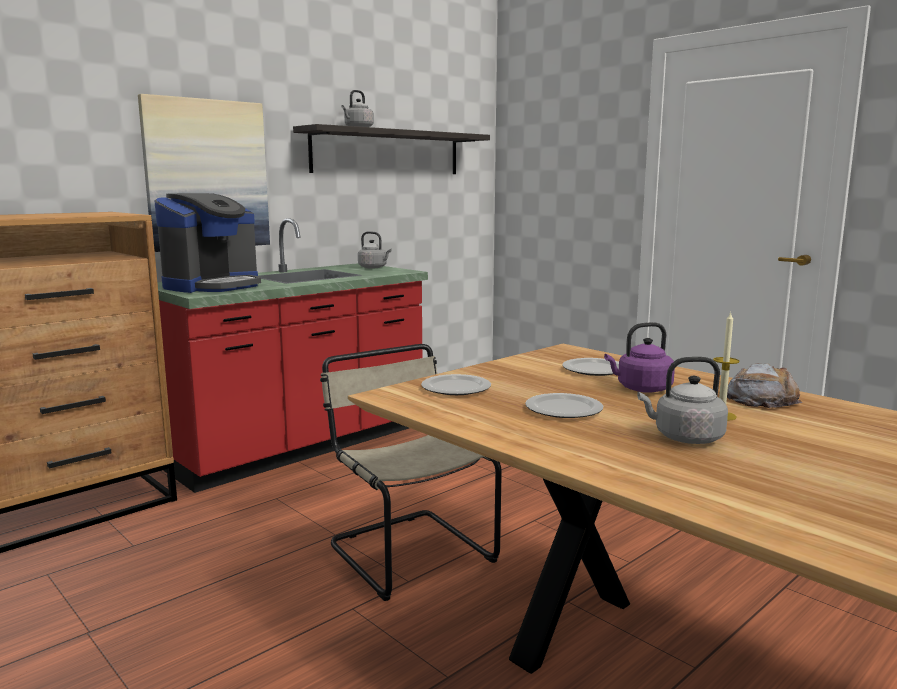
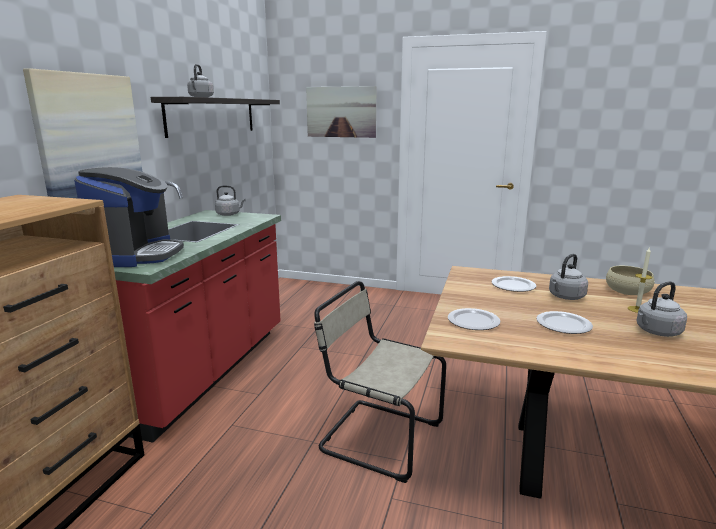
camera: 30 degrees left, 5 degrees up
purple kettle [604,322,675,393] -> grey kettle [549,254,588,300]
bread [727,363,803,408] -> beige bowl [606,266,654,295]
none -> picture [306,86,377,138]

